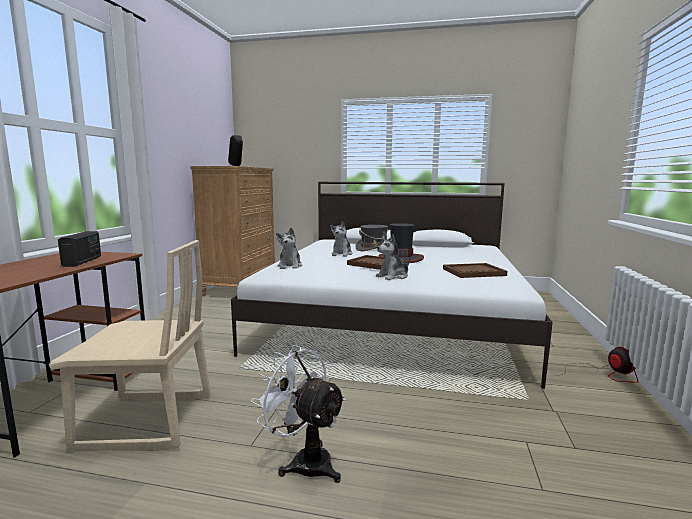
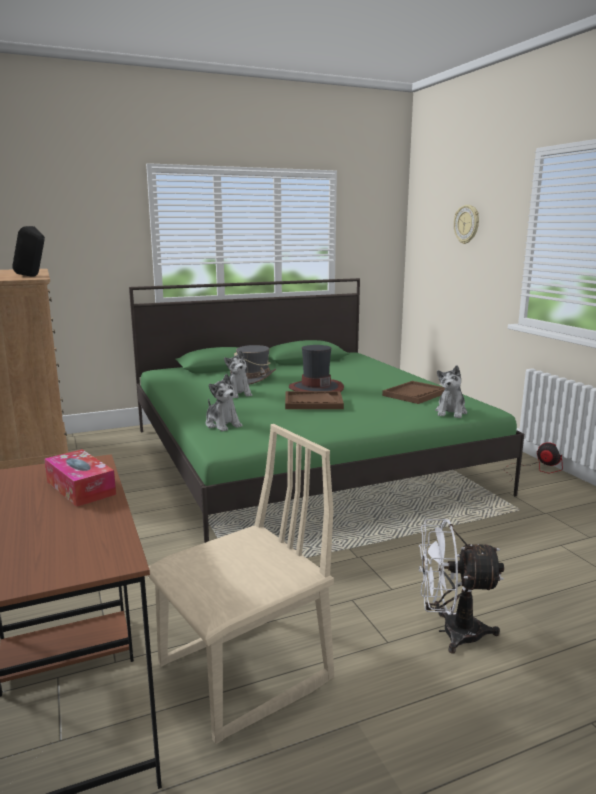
camera: 35 degrees left, 5 degrees up
radio [58,231,101,267] -> tissue box [44,449,116,507]
white bed [231,182,553,389] -> green bed [129,278,524,543]
plush toy [376,234,410,280] -> plush toy moved to [435,365,467,418]
none -> wall clock [454,205,479,244]

